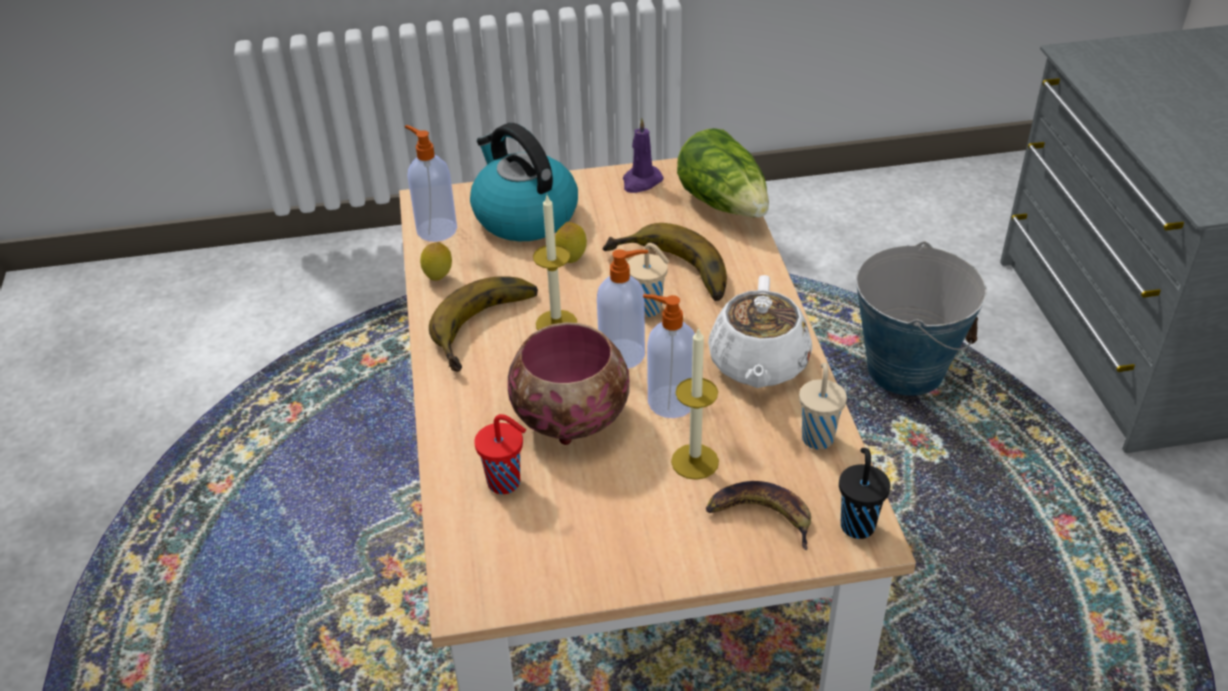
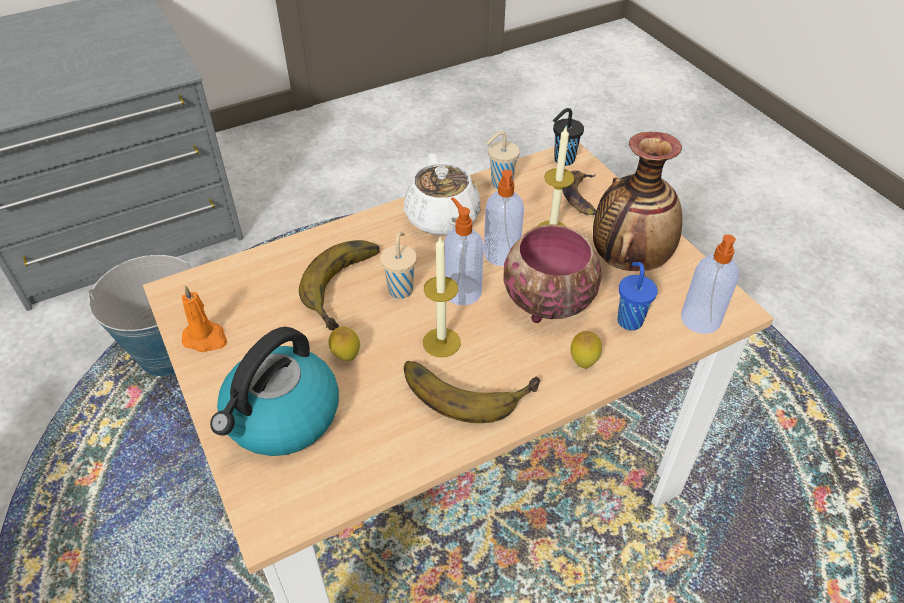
camera: 110 degrees left, 5 degrees up
soap dispenser [405,125,457,242] -> soap dispenser moved to [681,234,739,334]
lemon [420,242,452,280] -> lemon moved to [570,331,602,369]
red cup [474,414,526,495] -> blue cup [617,262,658,330]
purple candle [623,118,664,193] -> orange candle [182,285,227,352]
lettuce [677,128,769,218] -> none
white teapot [708,275,812,388] -> white teapot turned 90 degrees clockwise [404,153,480,235]
none -> vase [593,132,682,271]

